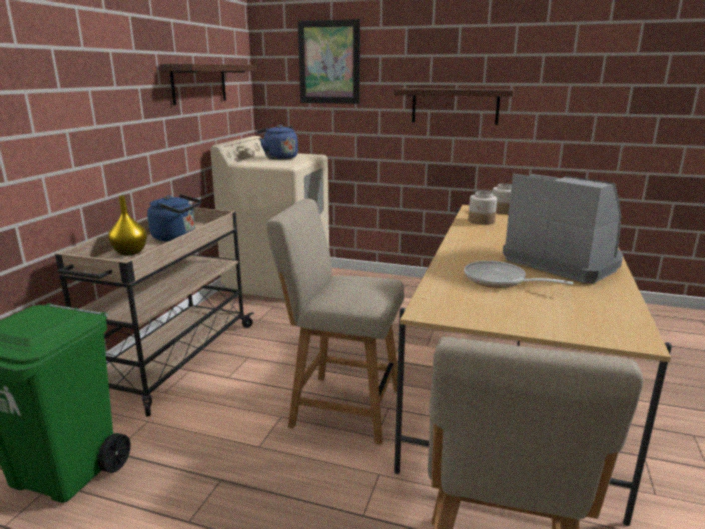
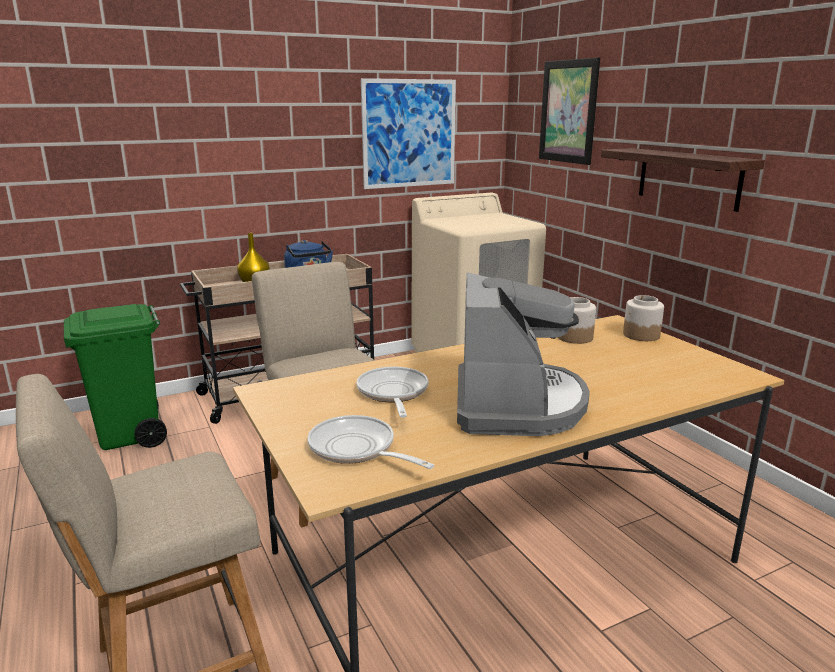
camera: 45 degrees right, 0 degrees up
shelf [160,64,256,105] -> picture [361,78,456,189]
blue kettle [257,125,298,160] -> none
none -> frying pan [308,415,434,469]

